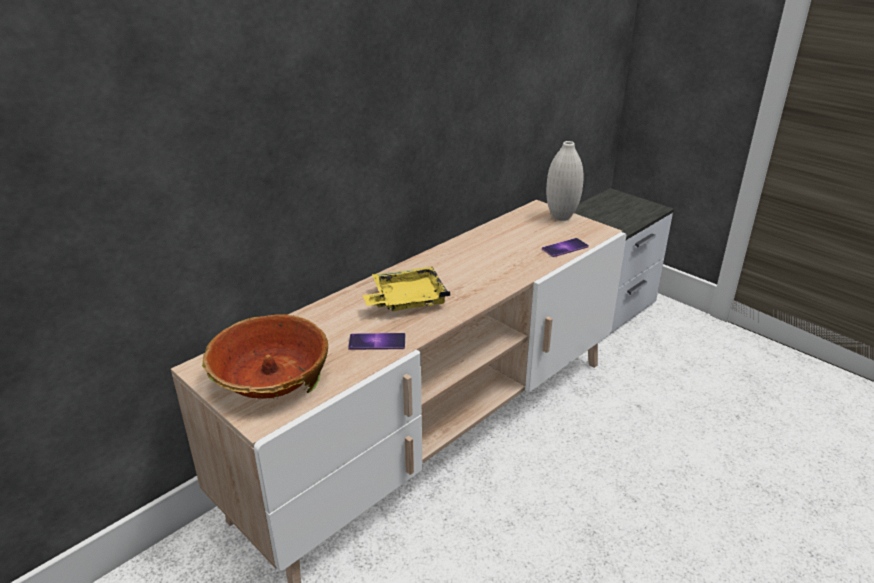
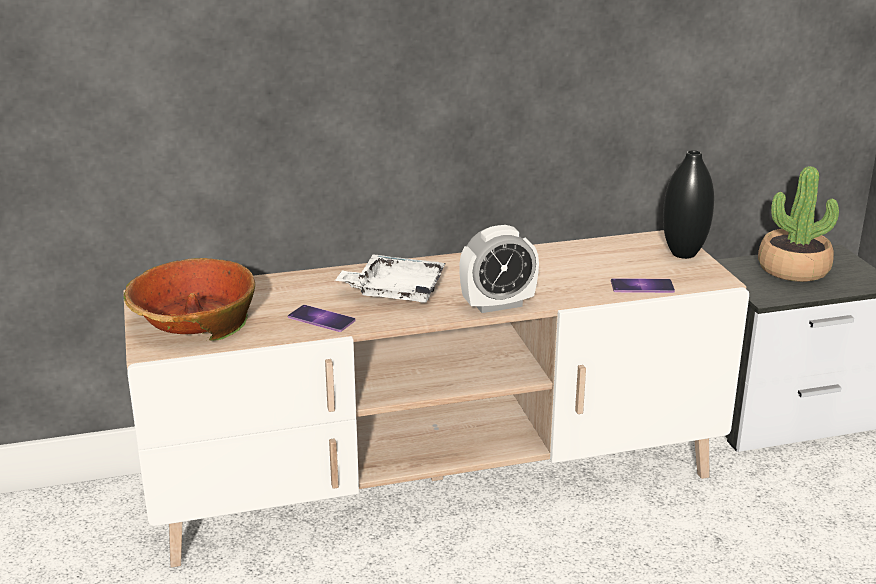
camera: 30 degrees right, 5 degrees down
yellow tray [363,267,450,311] -> white tray [335,254,446,303]
white vase [546,141,584,221] -> black vase [663,150,714,259]
none -> alarm clock [459,225,539,313]
none -> potted plant [758,166,839,282]

